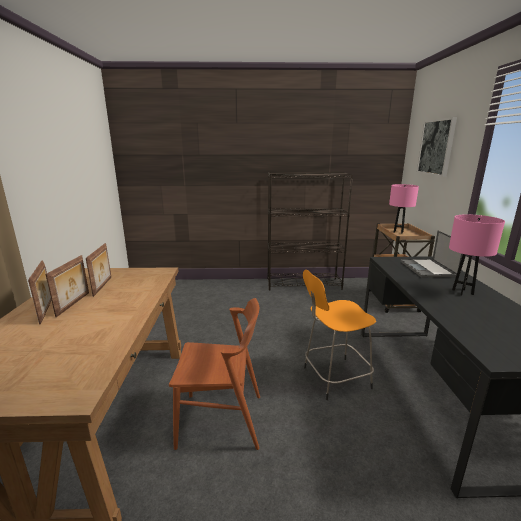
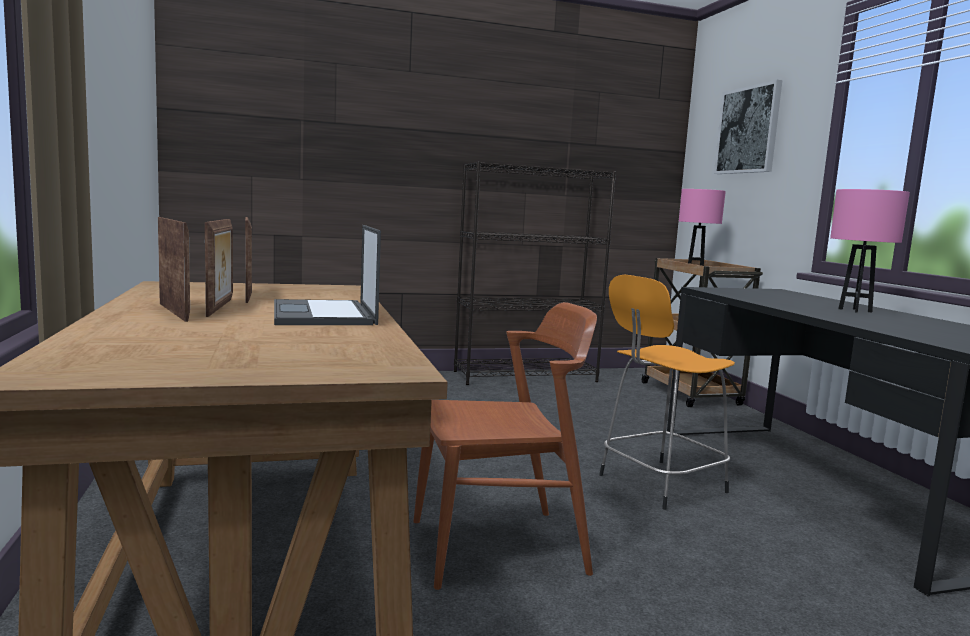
camera: 15 degrees left, 10 degrees down
laptop [400,230,463,278] -> laptop moved to [274,225,381,325]

